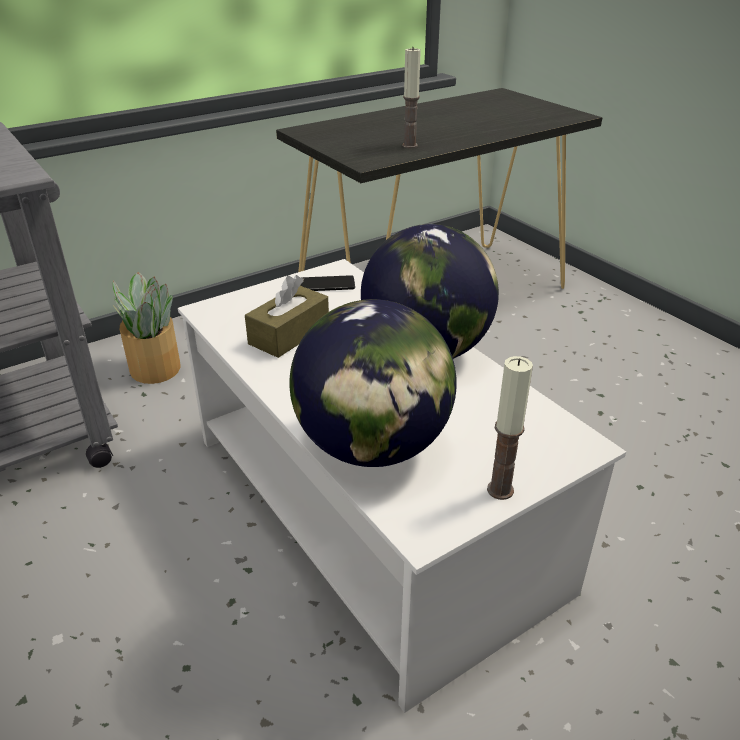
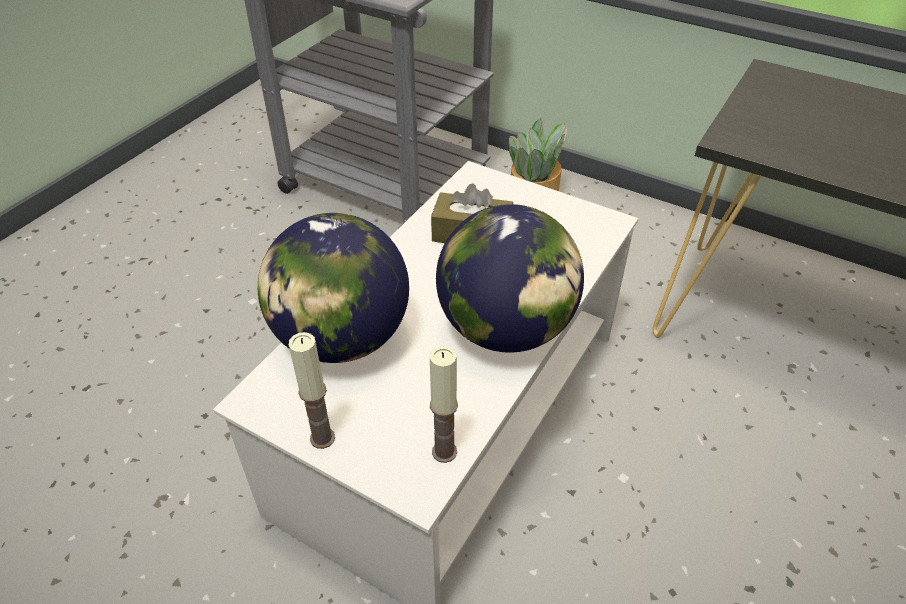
camera: 65 degrees right, 10 degrees up
phone [300,275,355,291] -> none
candle [402,48,421,148] -> candle moved to [430,346,458,463]

